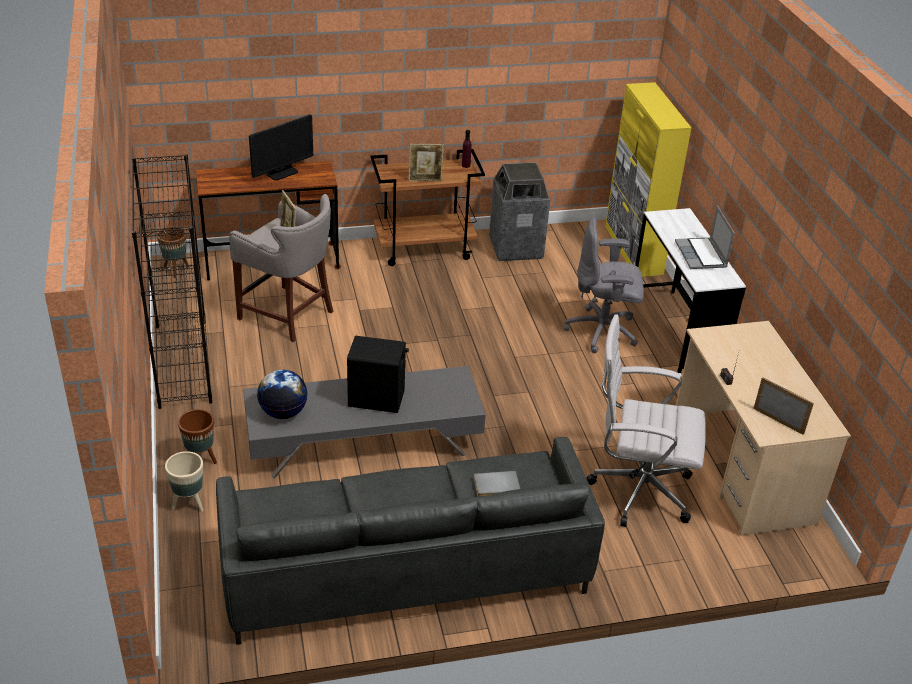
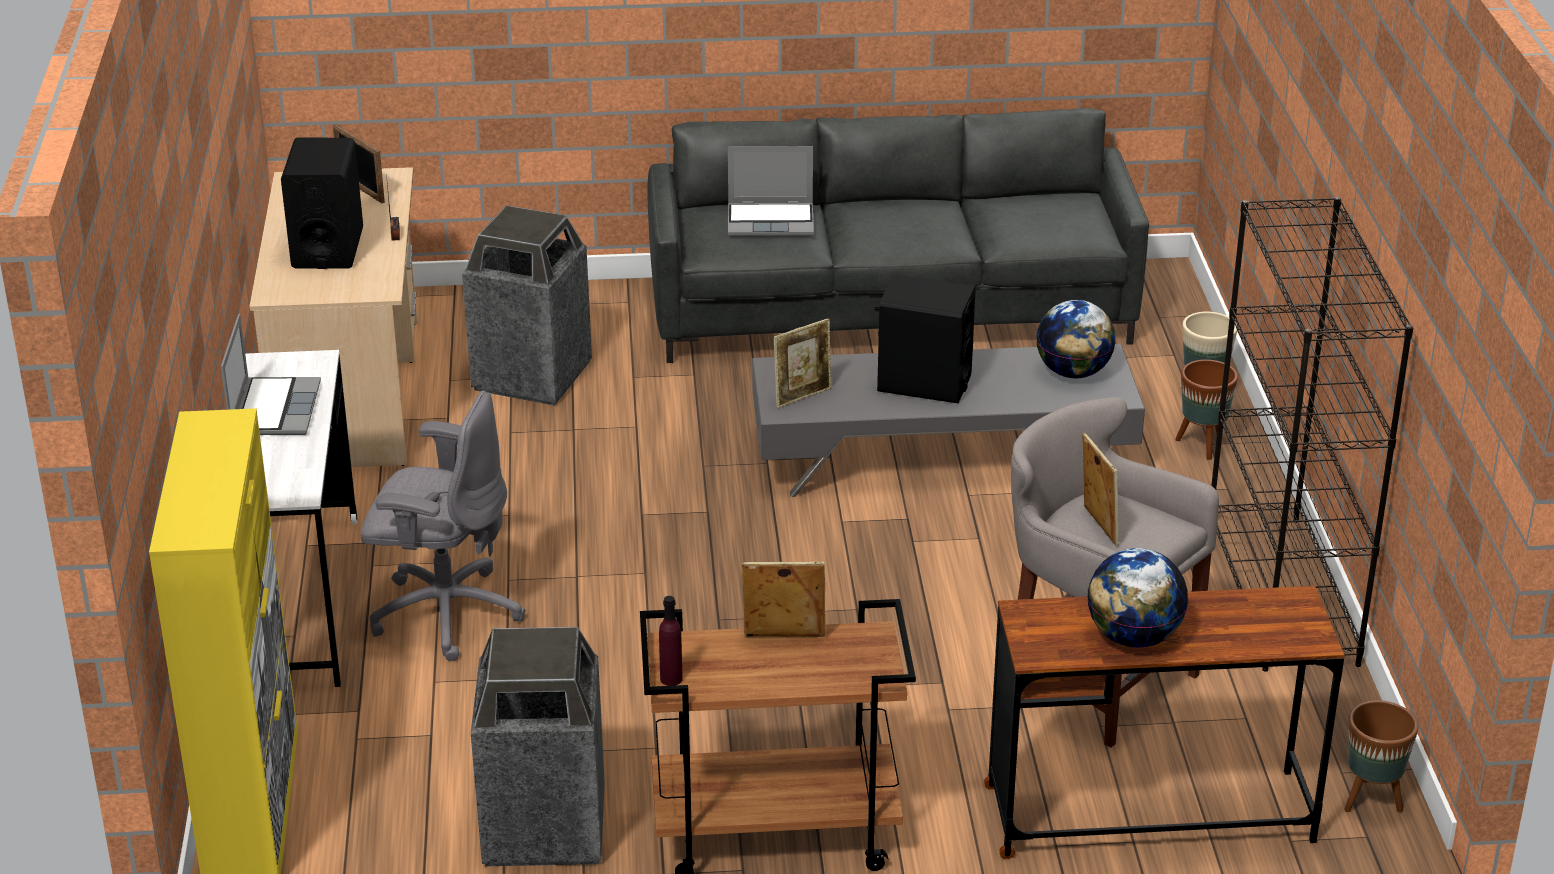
camera: 170 degrees left, 5 degrees down
monitor [249,114,313,181] -> globe [1087,548,1188,648]
grey book [473,471,521,496] -> laptop [728,146,814,237]
white office chair [586,314,706,527] -> trash can [462,205,592,406]
none -> black speaker [281,138,363,269]
none -> picture frame [774,318,831,408]

